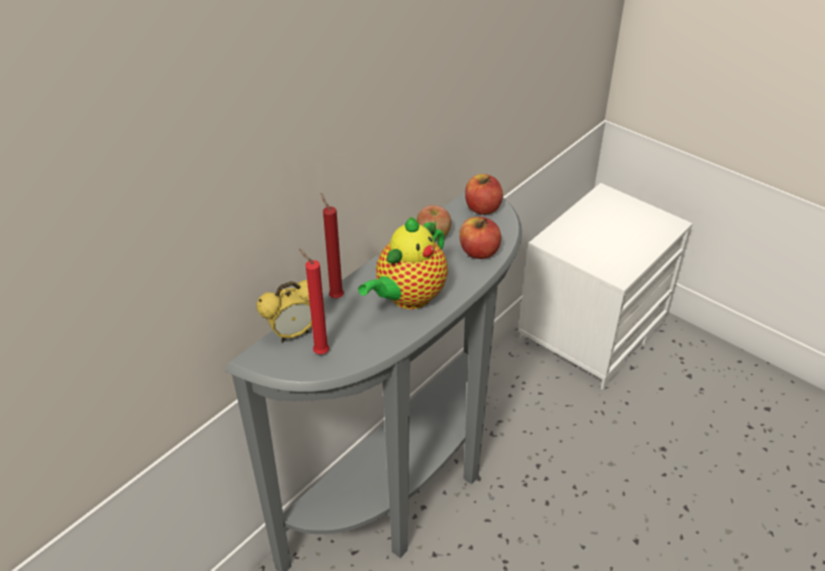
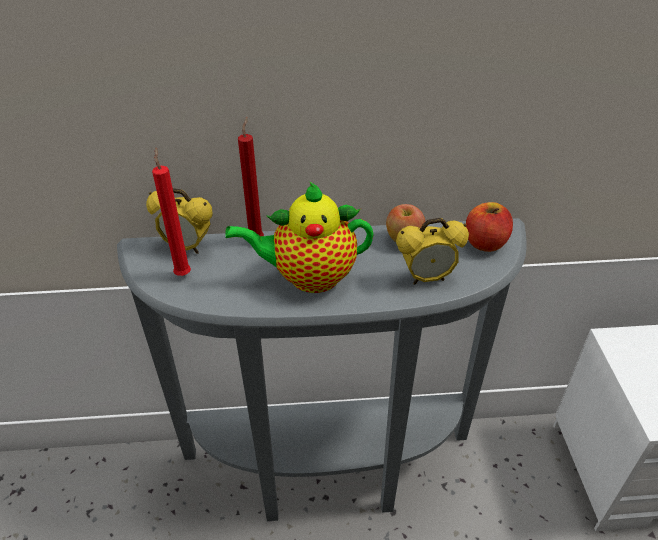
camera: 45 degrees right, 0 degrees up
apple [459,217,501,259] -> alarm clock [396,218,469,284]

